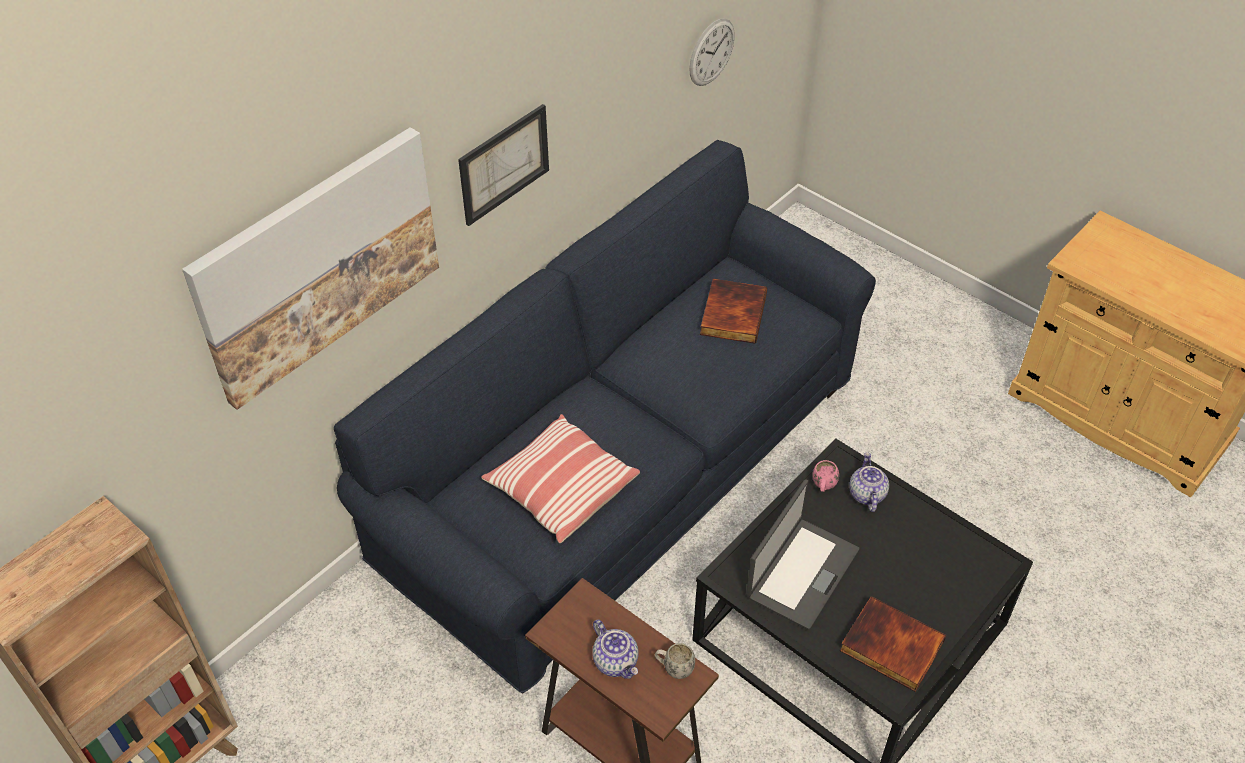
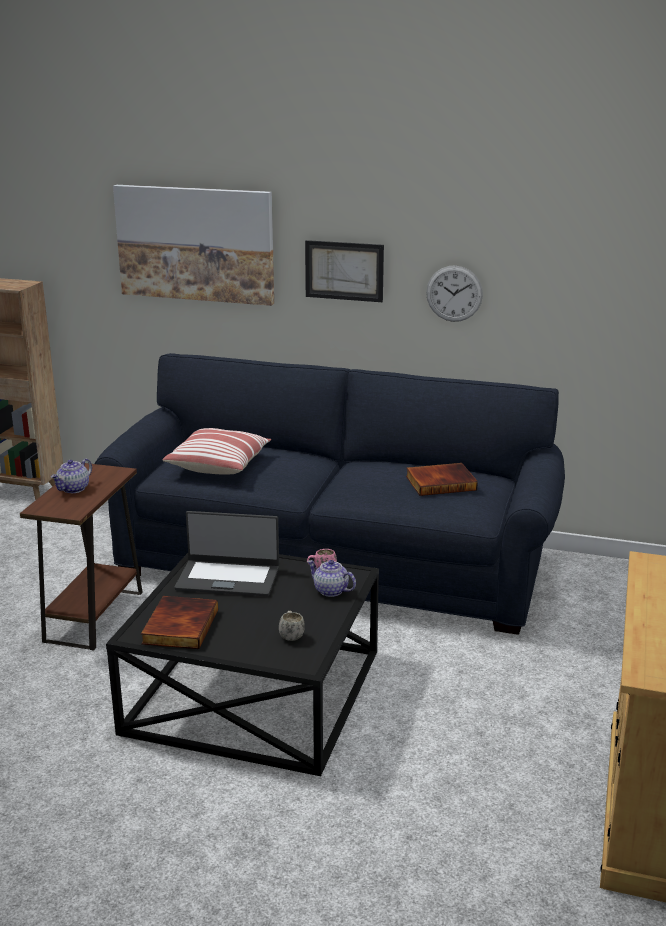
camera: 65 degrees right, 25 degrees down
white mug [655,643,695,679] -> white mug moved to [279,611,305,641]
wall clock [689,18,735,86] -> wall clock moved to [426,265,483,322]
teapot [849,452,889,512] -> teapot turned 120 degrees counterclockwise [307,560,356,597]

